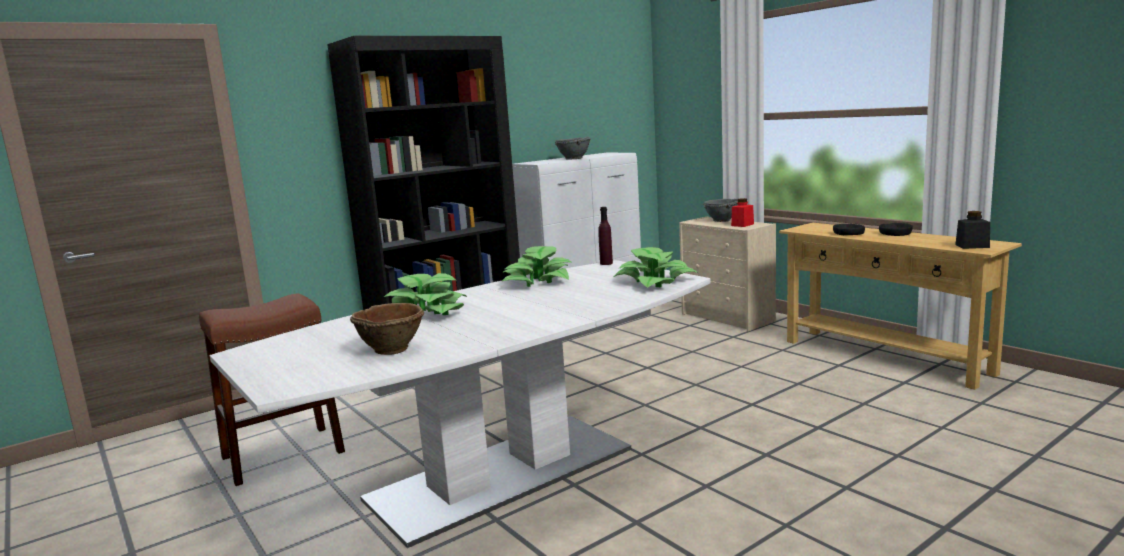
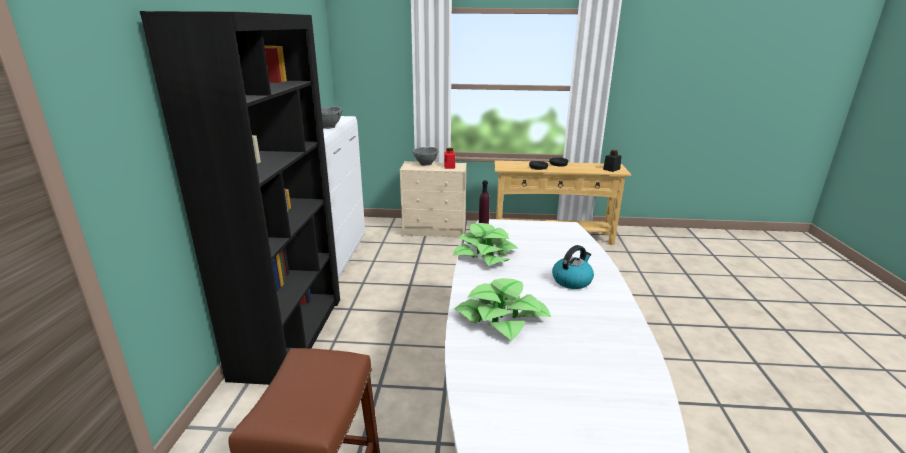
camera: 50 degrees left, 10 degrees up
brown bowl [350,303,424,355] -> none
potted plant [613,247,698,288] -> none
none -> kettle [552,245,594,289]

